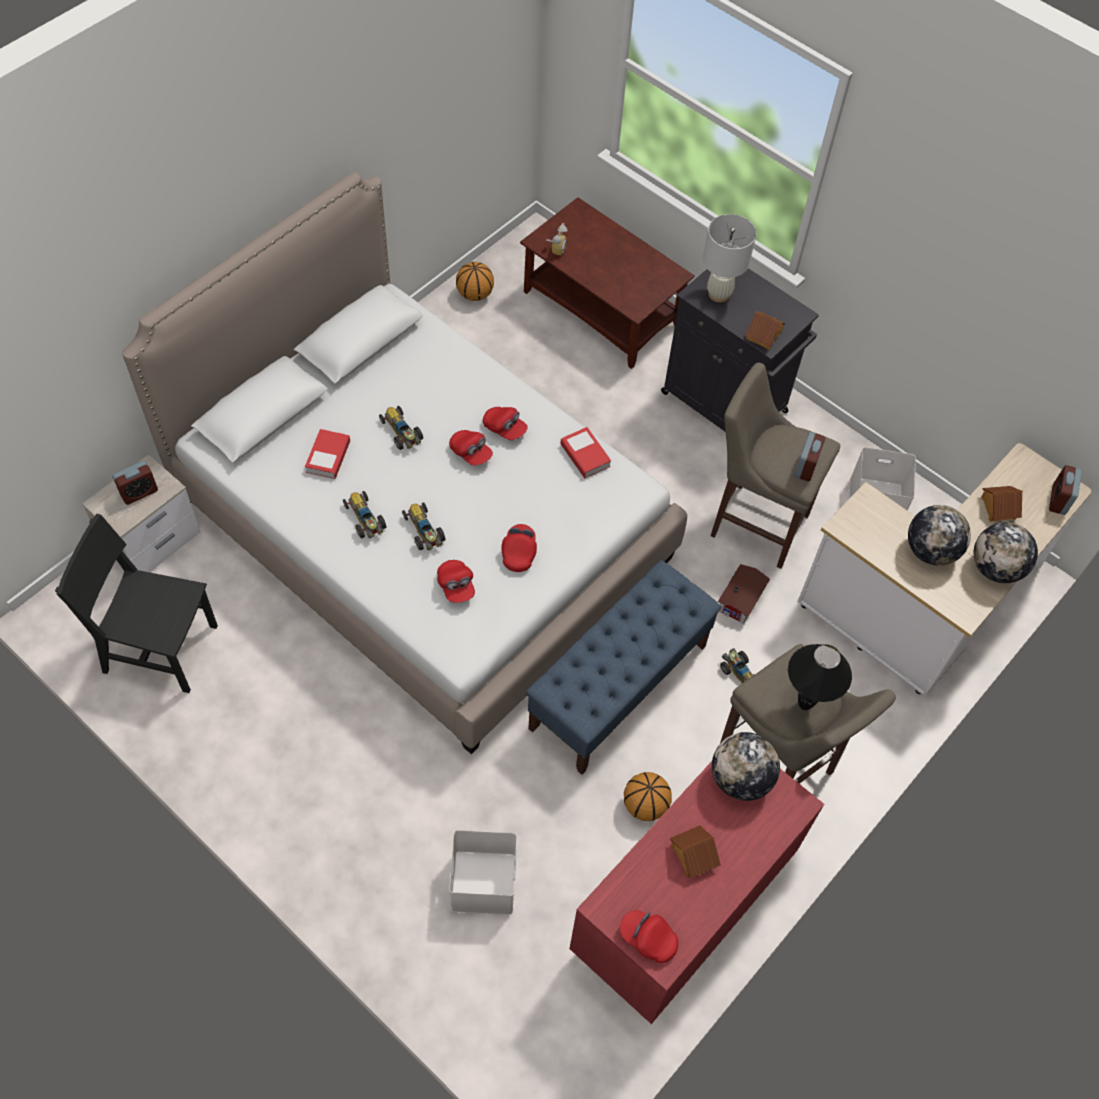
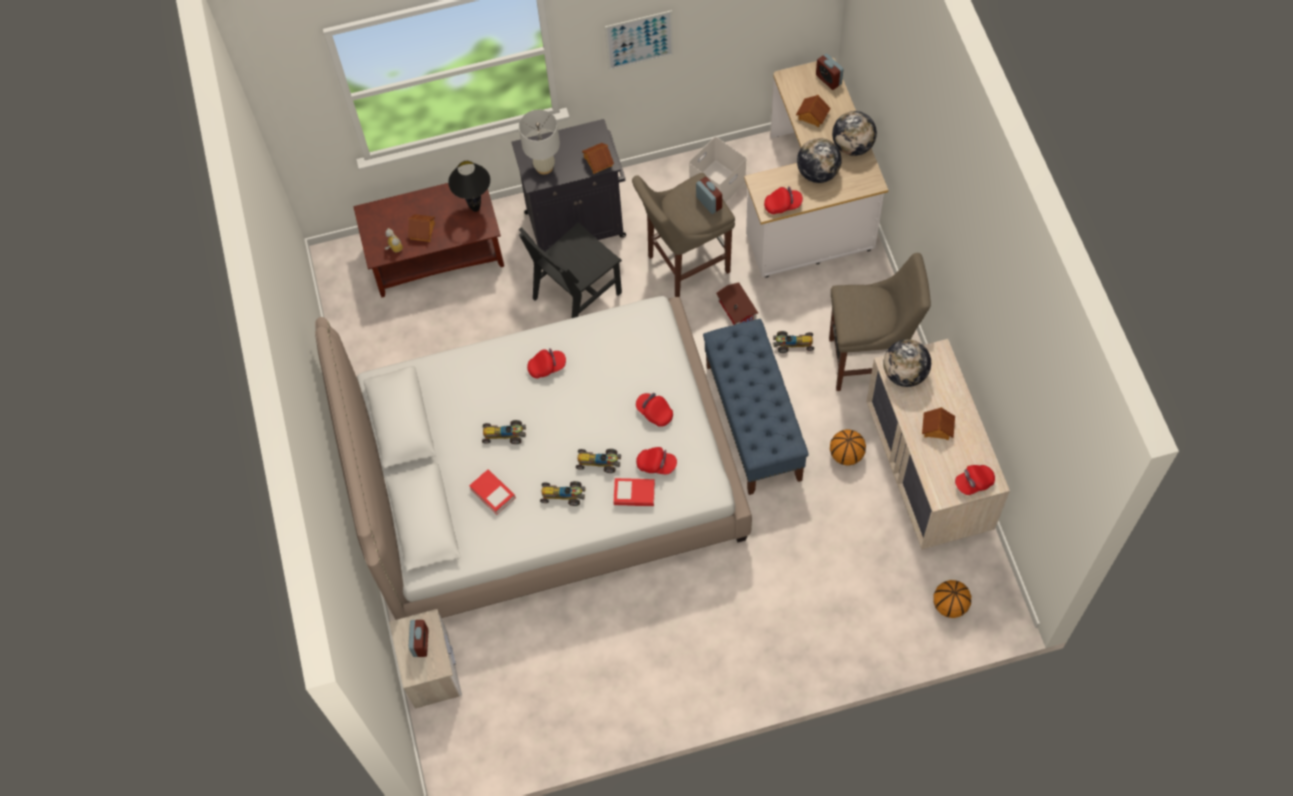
camera: 50 degrees left, 5 degrees up
black chair [55,514,218,693] -> black chair moved to [518,222,622,318]
red cap [449,430,493,466] -> red cap moved to [764,186,803,214]
white storage box [449,830,517,915] -> none
basketball [456,262,494,301] -> basketball moved to [933,580,971,618]
book [560,427,611,478] -> book moved to [613,478,655,506]
red dresser [569,761,824,1024] -> beige dresser [866,339,1010,549]
black table lamp [788,644,852,710] -> black table lamp moved to [448,161,490,212]
none -> toy house [408,214,435,242]
none -> picture [605,10,674,70]

